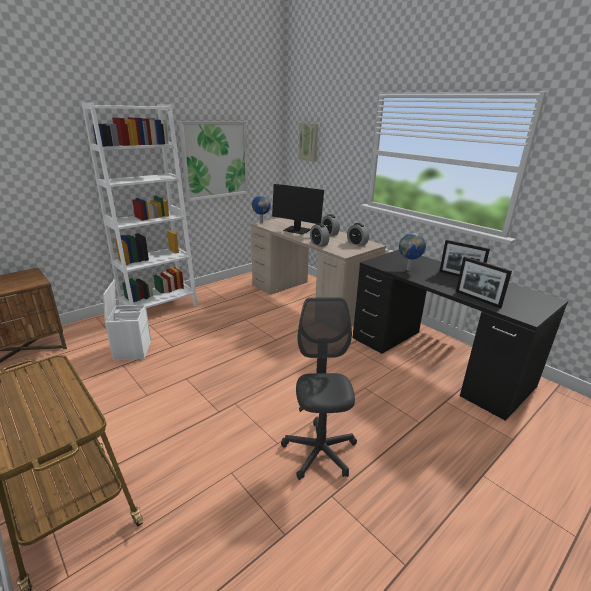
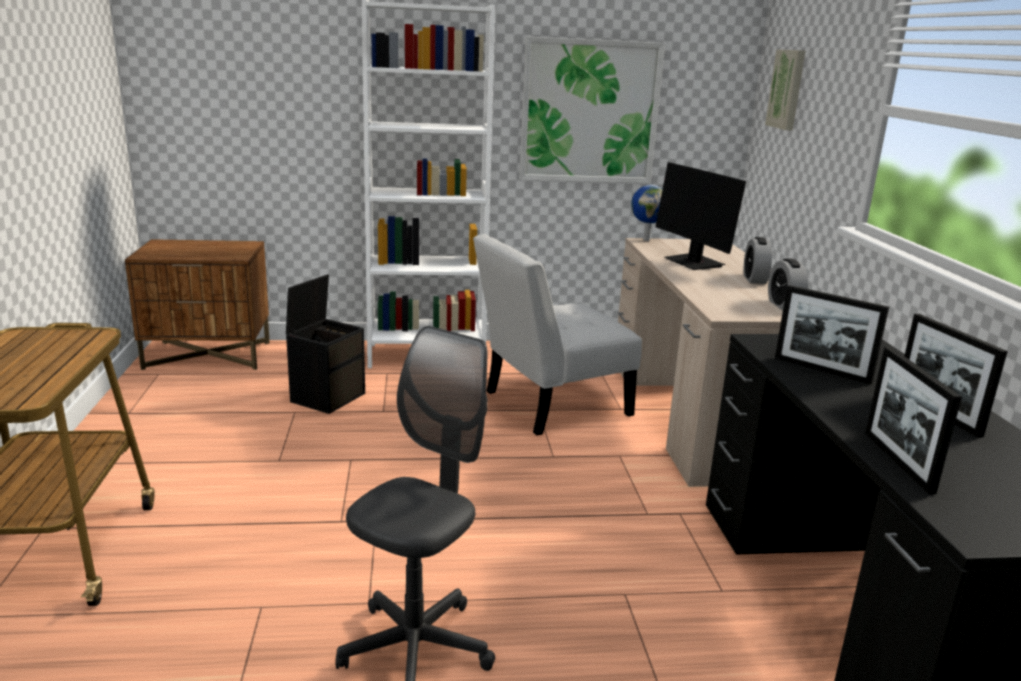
camera: 35 degrees right, 5 degrees down
white storage box [103,279,151,361] -> black storage box [286,274,365,414]
alarm clock [310,223,329,247] -> none
globe [399,233,426,271] -> picture frame [775,285,889,385]
none -> white chair [473,234,642,436]

